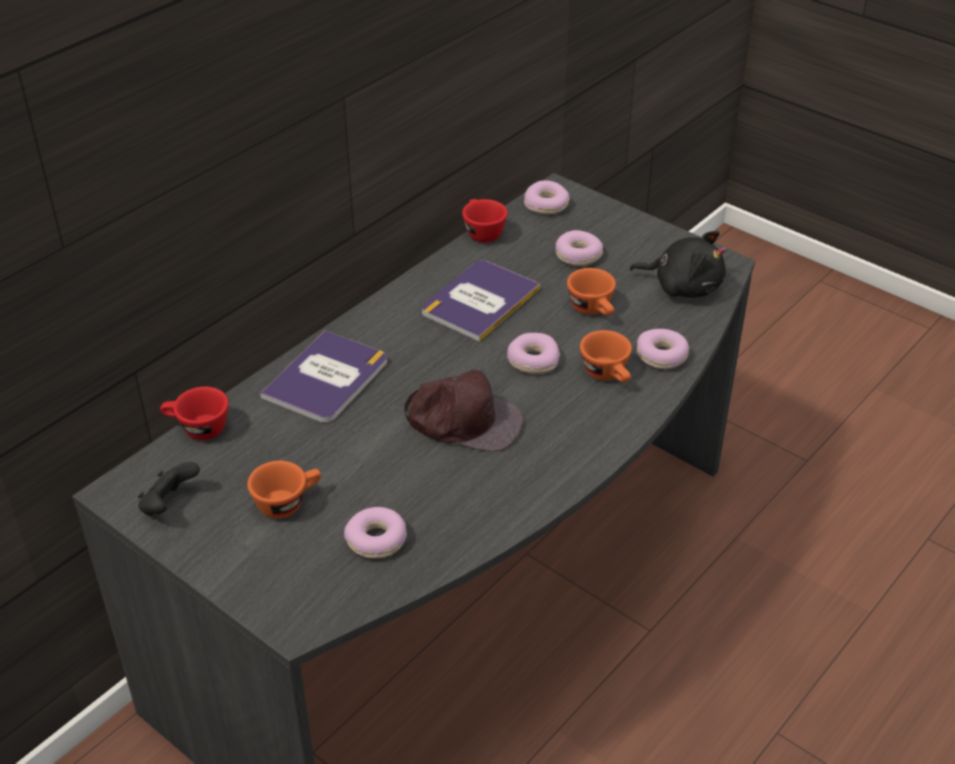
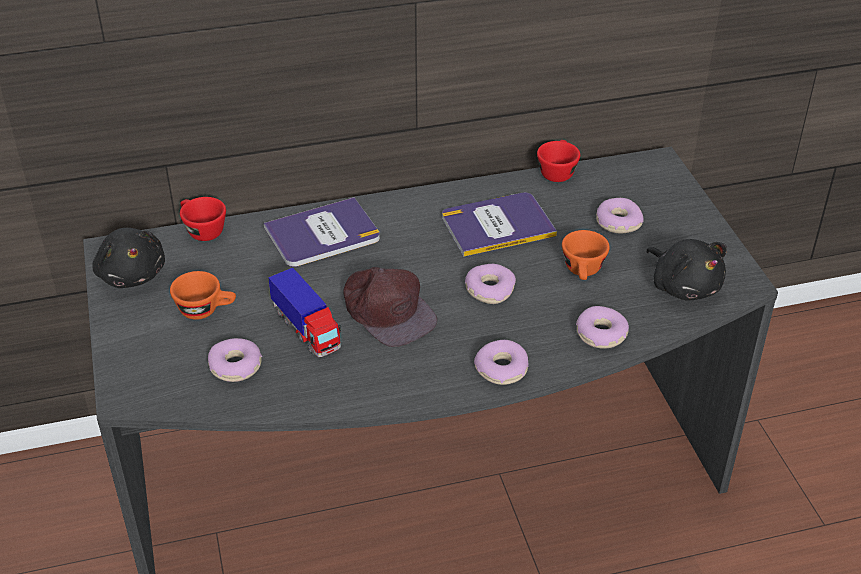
camera: 35 degrees right, 0 degrees up
black game controller [138,462,200,516] -> black plush toy [93,228,165,288]
donut [524,180,570,214] -> donut moved to [474,340,528,385]
orange cup [580,330,632,382] -> none
none -> toy truck [268,268,341,357]

